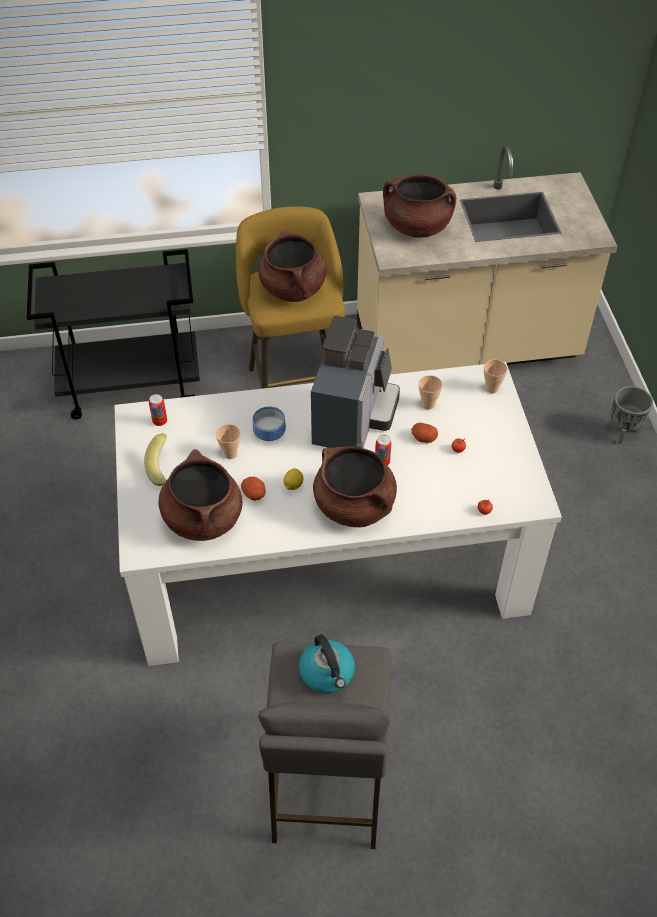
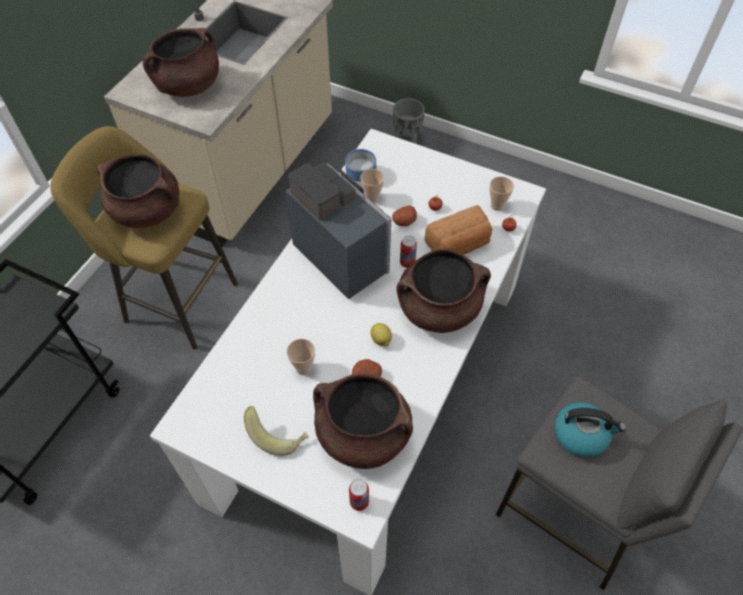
camera: 55 degrees left, 5 degrees up
can [149,394,167,426] -> can moved to [349,479,369,511]
bowl [253,406,286,441] -> bowl moved to [346,149,376,182]
cup [484,360,508,393] -> cup moved to [489,176,514,211]
none -> bread [424,205,492,255]

